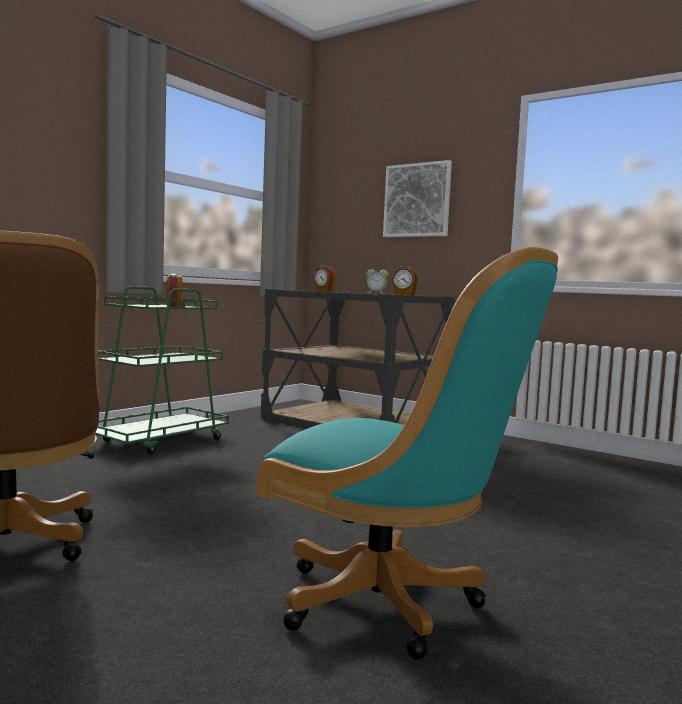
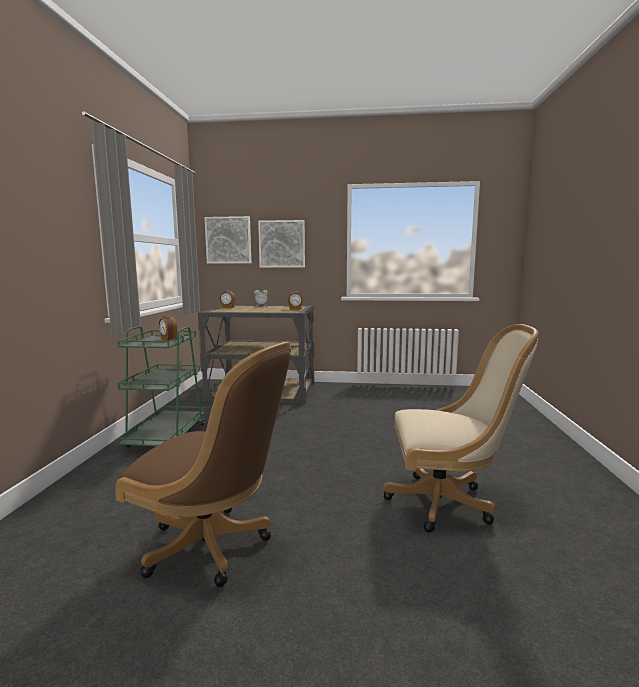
camera: 30 degrees left, 5 degrees up
turquoise office chair [256,247,558,660] -> beige office chair [384,324,539,533]
none -> picture [204,216,251,264]

